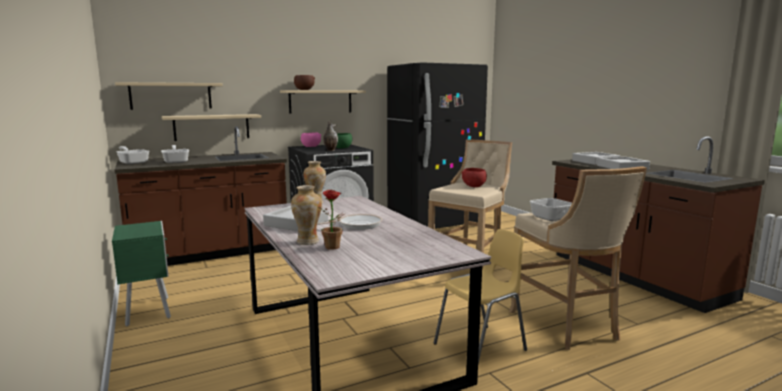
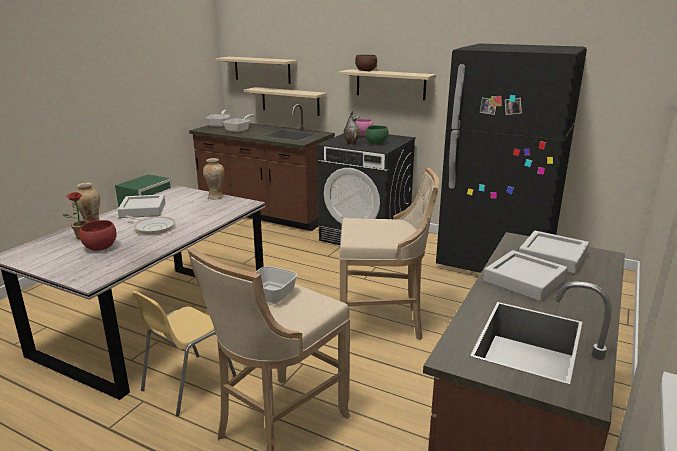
camera: 55 degrees right, 10 degrees up
yellow chair [434,229,527,364] -> yellow chair turned 105 degrees clockwise [132,291,236,416]
red bowl [462,168,487,187] -> red bowl moved to [79,220,117,251]

